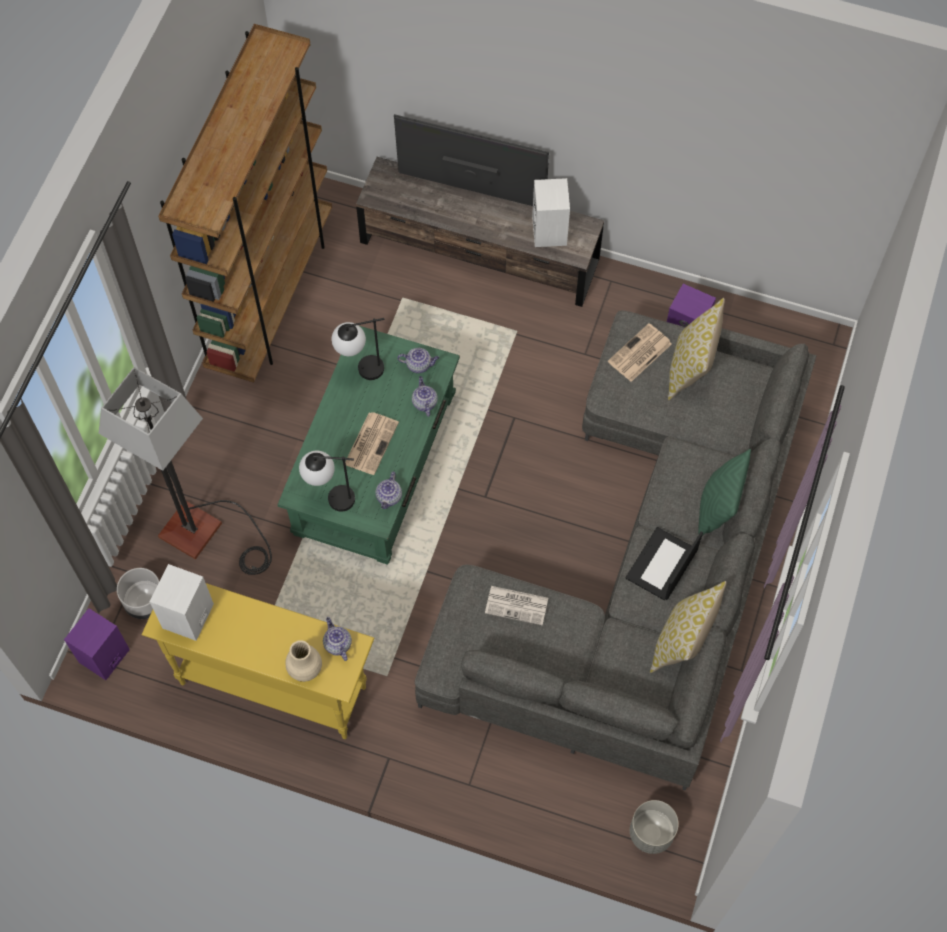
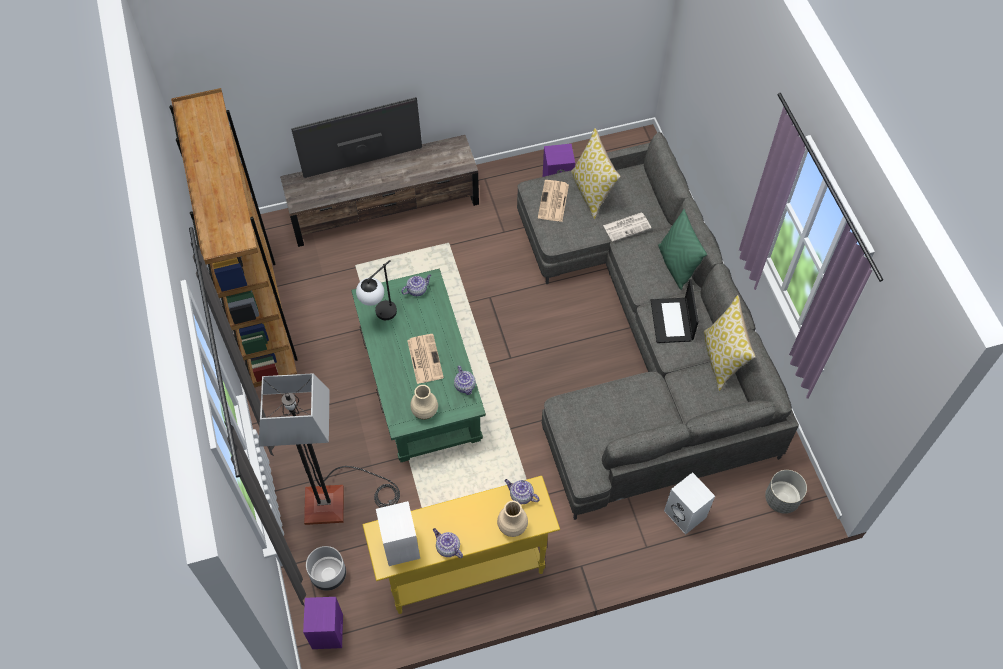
camera: 35 degrees left, 5 degrees down
table lamp [299,451,355,512] -> beige vase [410,385,438,419]
teapot [412,376,438,417] -> teapot moved to [433,528,463,558]
newspaper [485,586,548,625] -> newspaper moved to [603,212,651,242]
white speaker [532,178,570,247] -> white speaker moved to [664,472,715,535]

